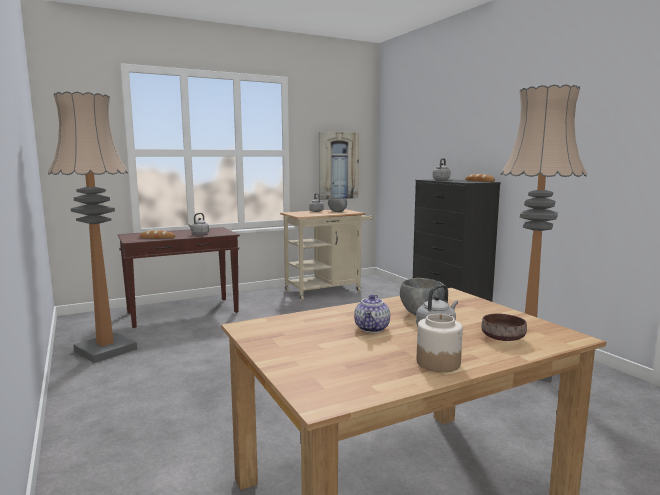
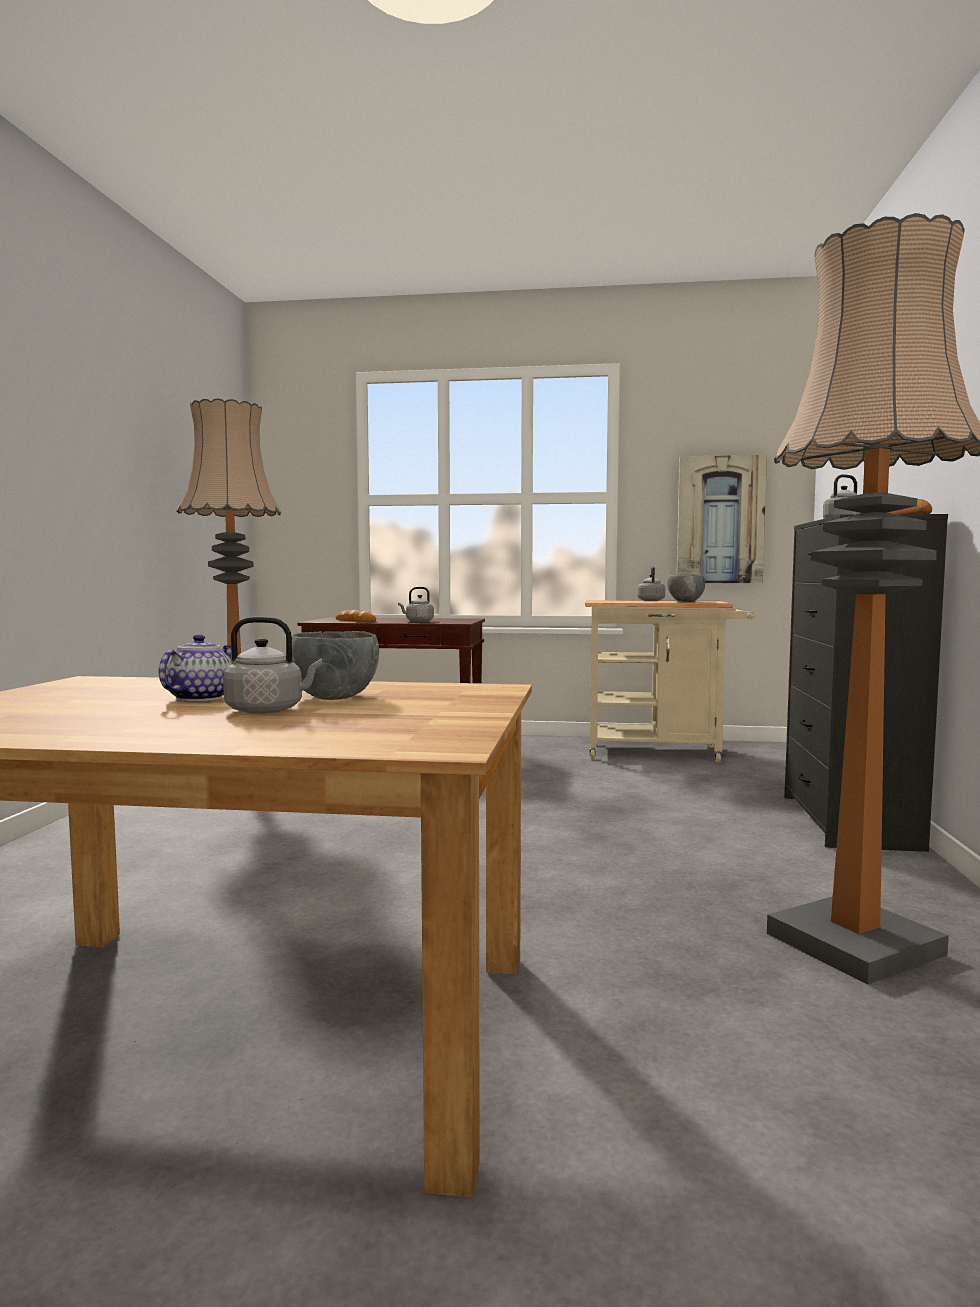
camera: 35 degrees right, 5 degrees down
teapot [354,295,390,333] -> teapot turned 150 degrees clockwise [159,634,232,702]
jar [417,314,463,372] -> none
brown bowl [481,314,527,341] -> none

